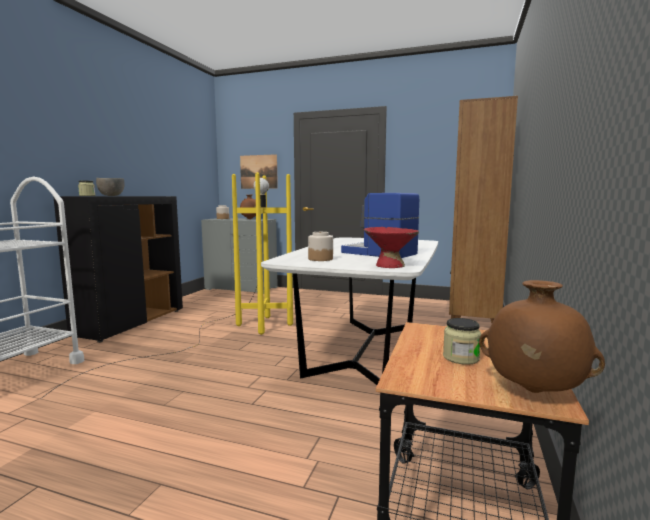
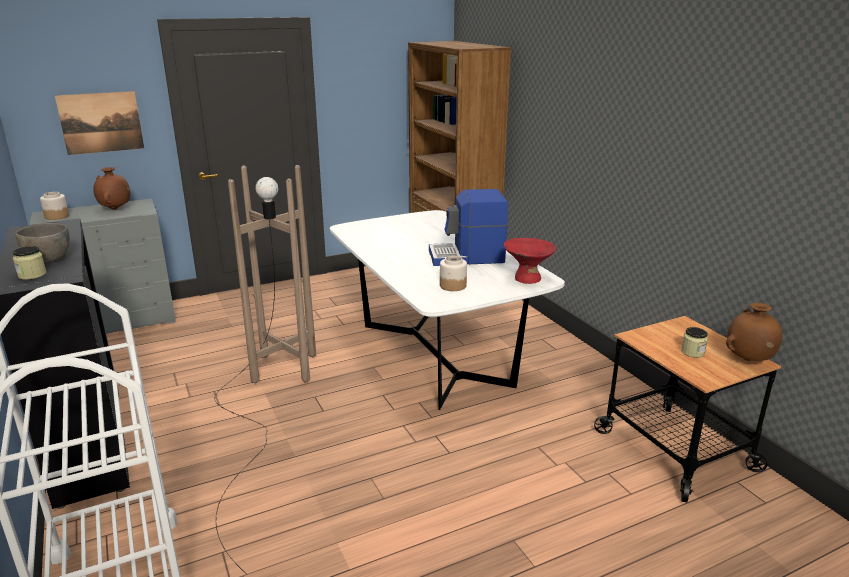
camera: 45 degrees left, 15 degrees up
yellow floor lamp [41,172,293,399] -> brown floor lamp [215,165,316,574]

